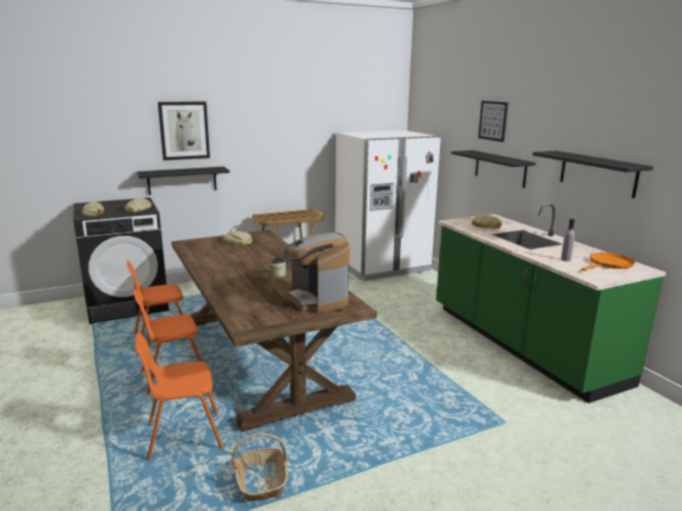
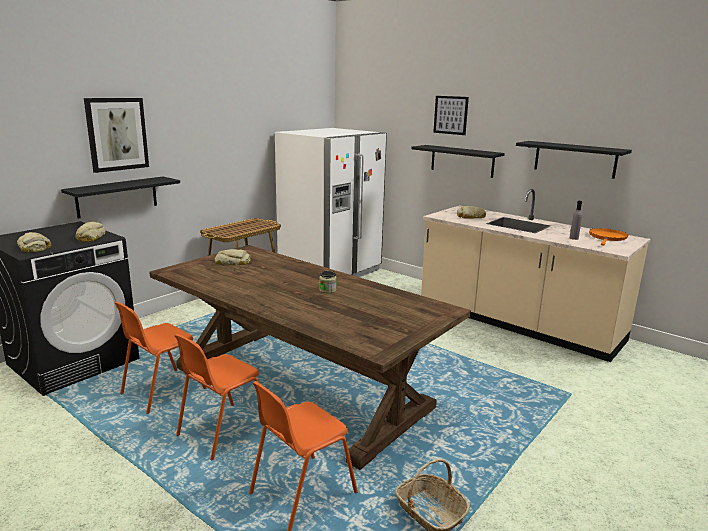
camera: 25 degrees left, 0 degrees up
coffee machine [283,232,350,313] -> none
green counter [436,203,666,403] -> beige counter [421,189,651,362]

